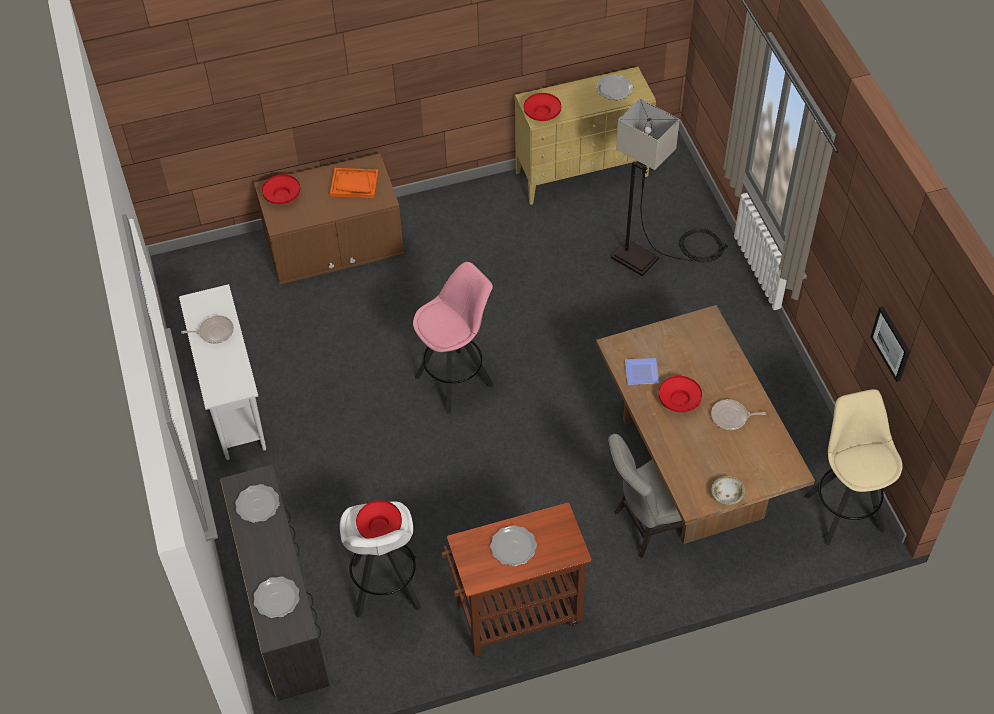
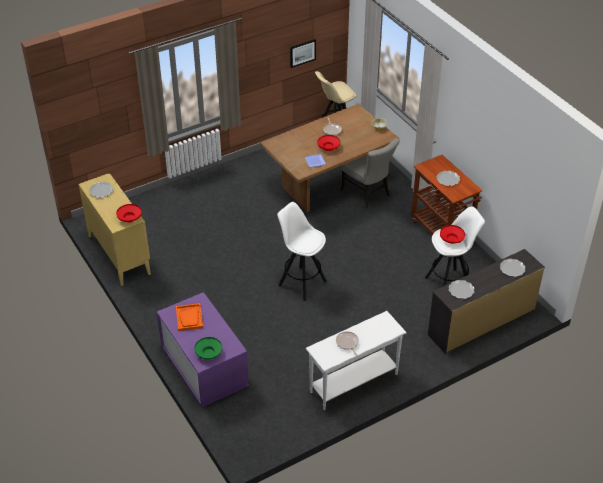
camera: 105 degrees left, 10 degrees down
brown cabinet [254,153,404,285] -> purple cabinet [157,292,249,407]
red bowl [262,174,300,204] -> green bowl [195,337,222,360]
pink stool [413,262,493,414] -> white stool [277,202,327,301]
floor lamp [611,99,728,276] -> none

